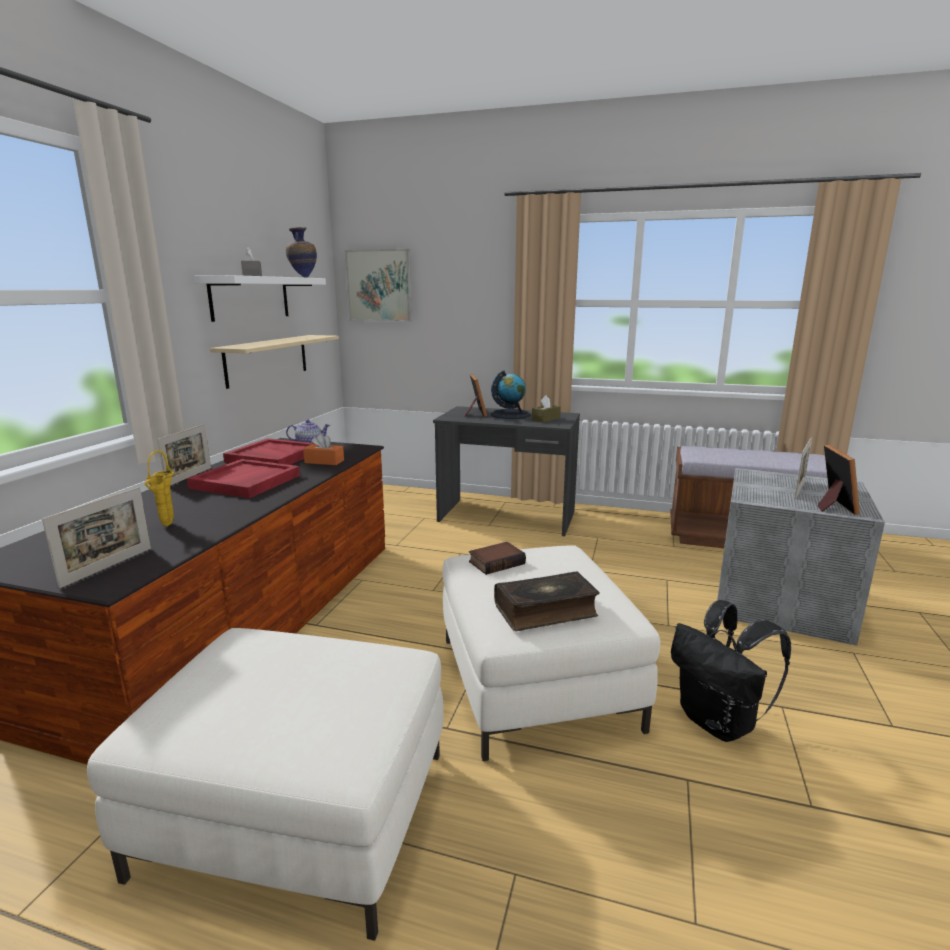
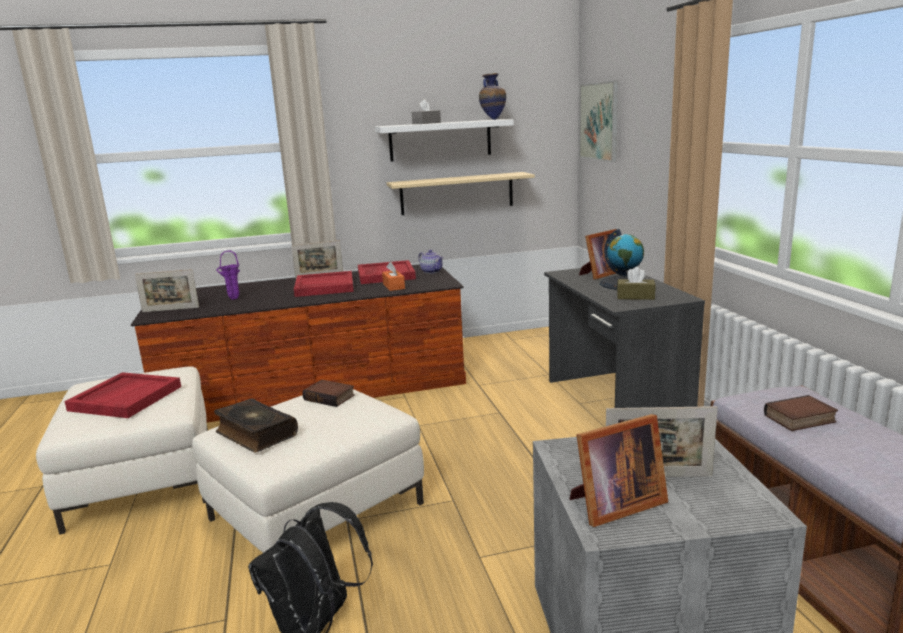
camera: 60 degrees right, 0 degrees up
yellow vase [145,450,174,527] -> purple vase [216,251,240,300]
none -> red tray [64,372,181,418]
none -> book [764,395,838,431]

